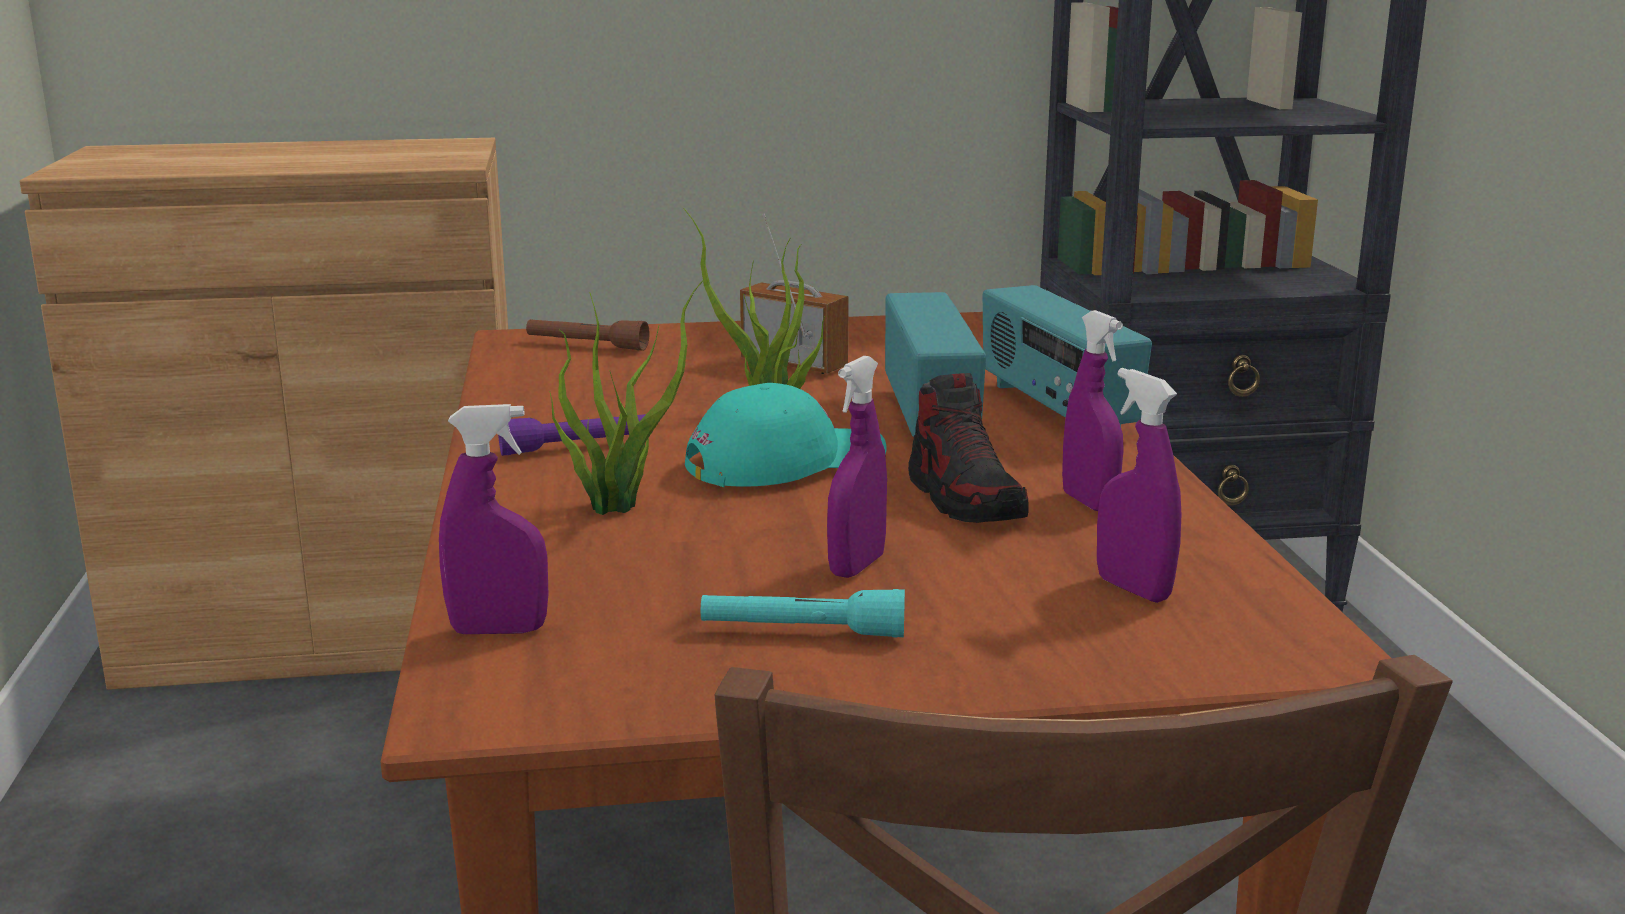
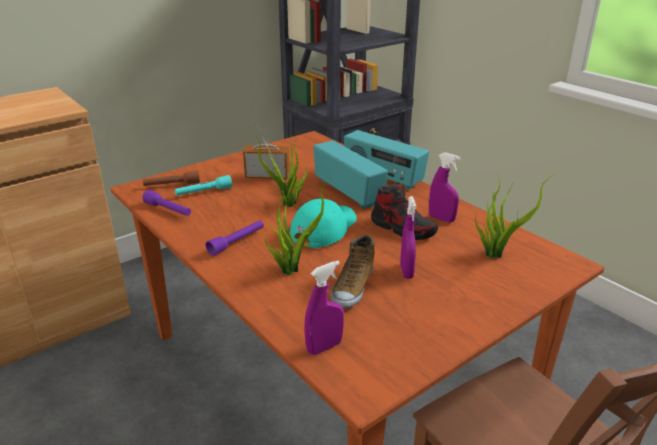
camera: 30 degrees left, 10 degrees up
turquoise flashlight [701,589,905,638] -> turquoise flashlight moved to [175,175,232,196]
purple spray bottle [1097,368,1181,603] -> potted plant [475,172,556,259]
none -> purple flashlight [142,190,191,216]
none -> shoe [331,234,375,308]

